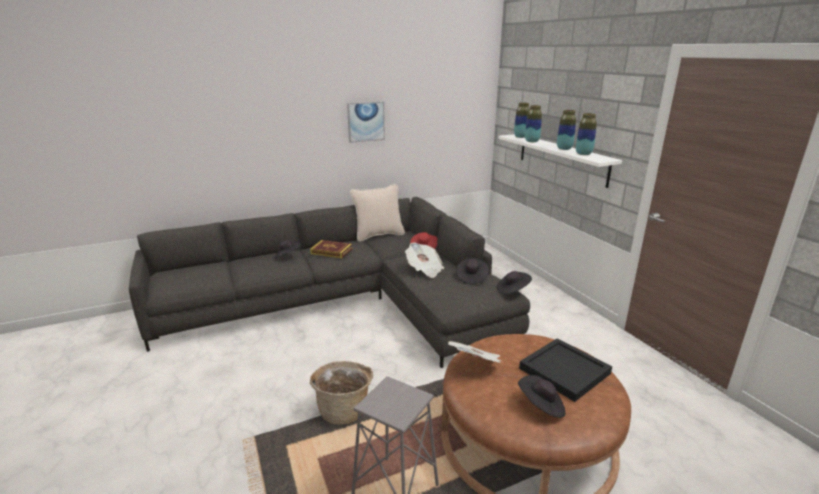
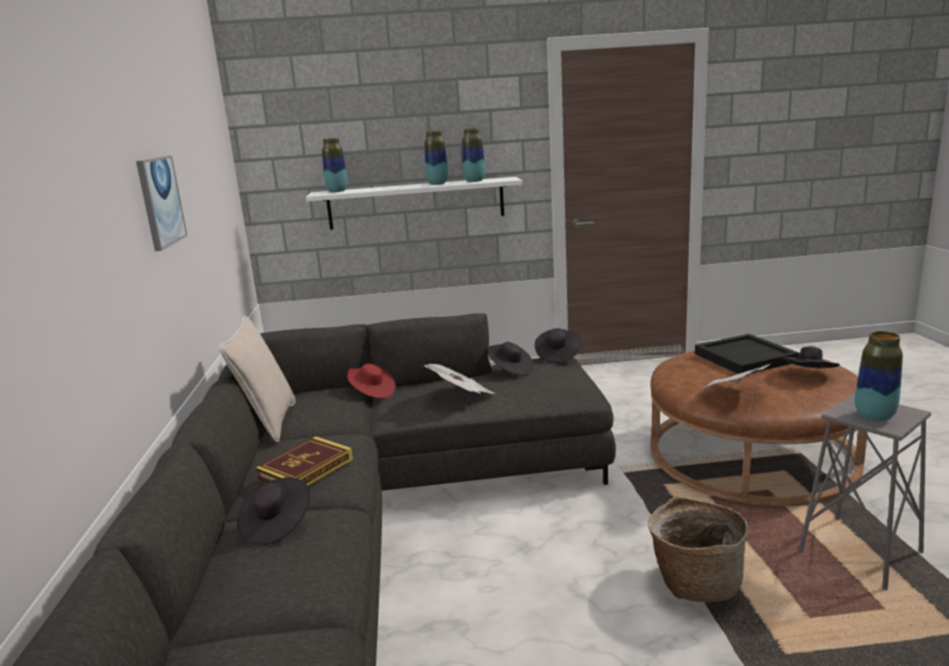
camera: 70 degrees left, 5 degrees down
vase [525,105,542,142] -> vase moved to [855,331,903,421]

